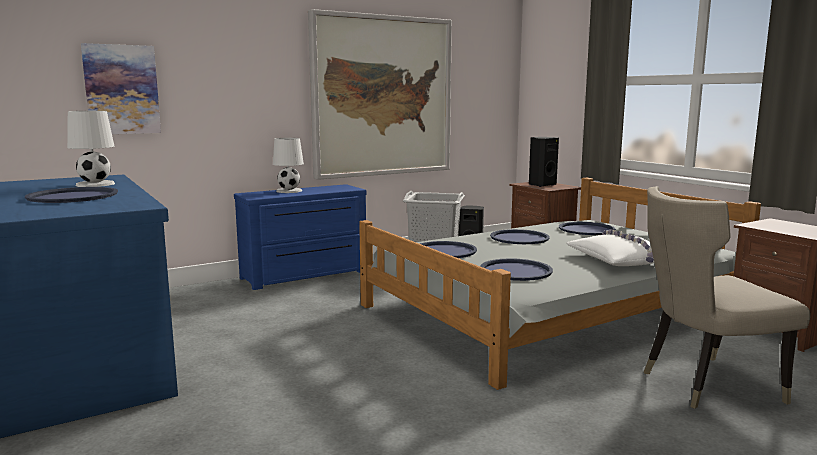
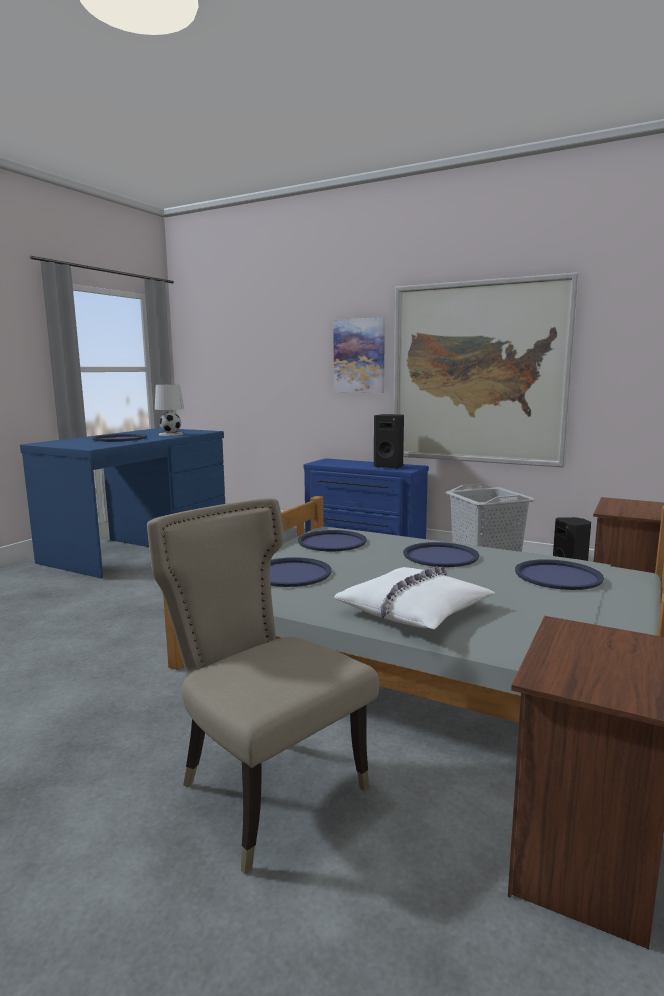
camera: 60 degrees right, 0 degrees up
picture [81,43,161,134] -> picture moved to [333,317,385,393]
white table lamp [273,138,304,193] -> none
black speaker [529,137,559,187] -> black speaker moved to [374,414,404,469]

